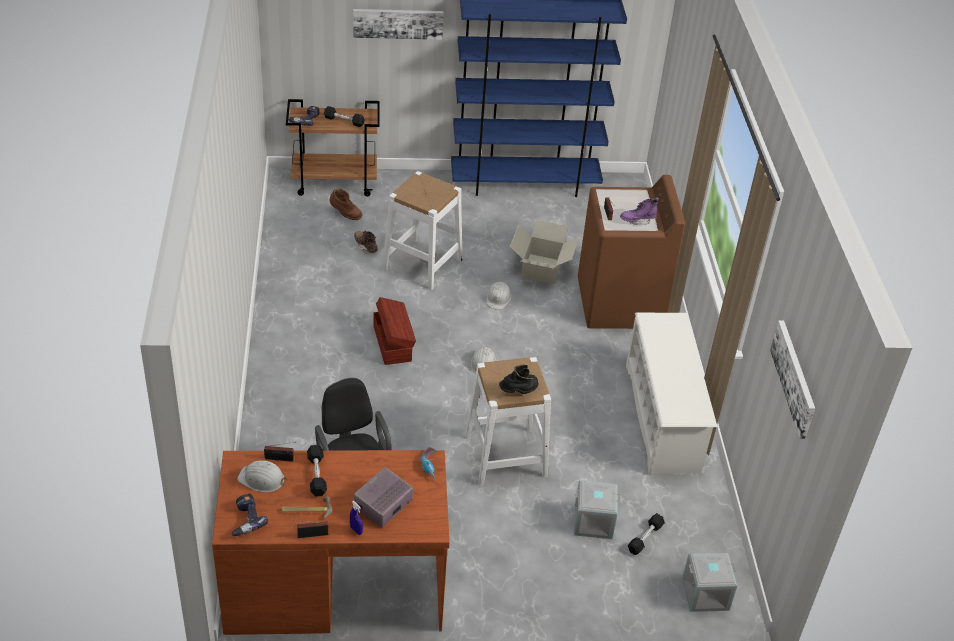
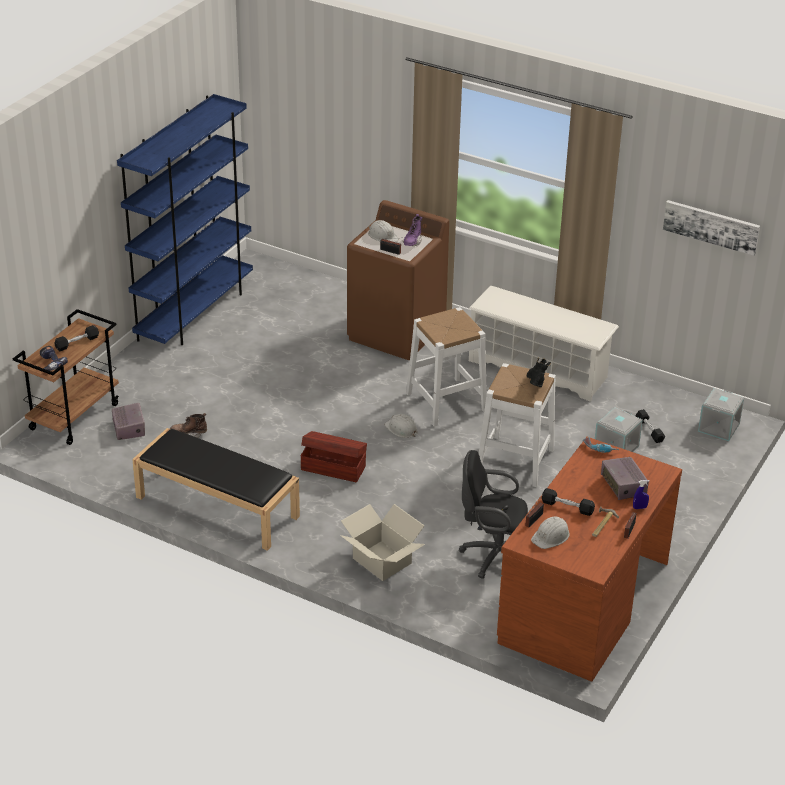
camera: 55 degrees left, 5 degrees down
power drill [232,493,268,536] -> none
brown boot [329,189,363,220] -> radio [112,403,145,440]
picture [353,9,444,40] -> none
white stool [382,171,463,291] -> white stool moved to [406,307,487,427]
white hard hat [487,282,511,310] -> white hard hat moved to [368,220,399,242]
cardboard box [510,220,579,284] -> cardboard box moved to [340,504,425,581]
none -> black bench [132,428,300,551]

